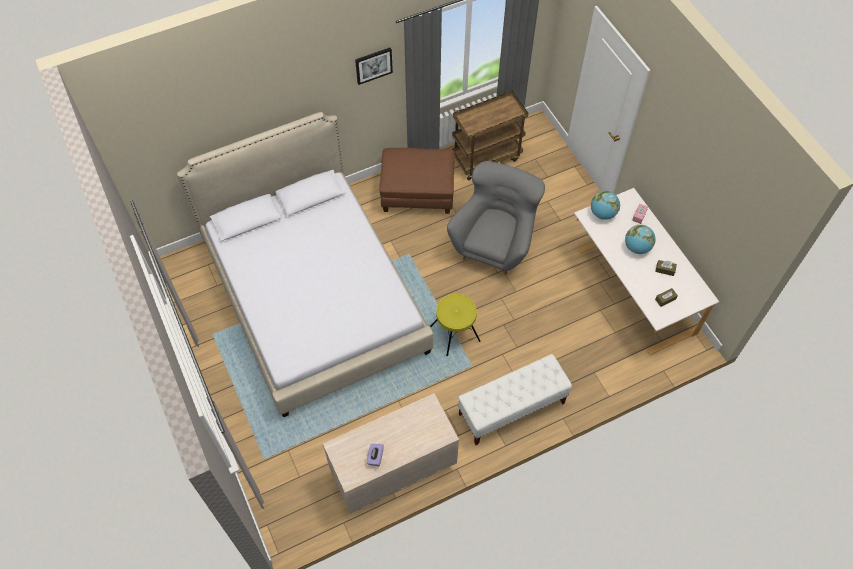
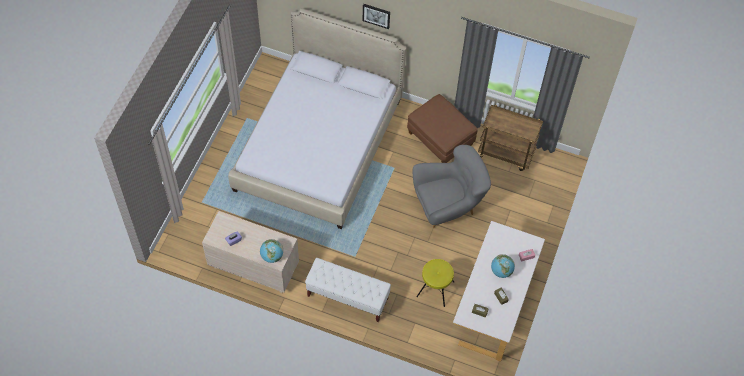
camera: 45 degrees right, 0 degrees up
picture [355,47,393,85] -> picture moved to [362,4,390,29]
yellow stool [430,294,481,356] -> yellow stool moved to [416,259,454,307]
globe [591,191,620,220] -> globe moved to [260,239,283,263]

